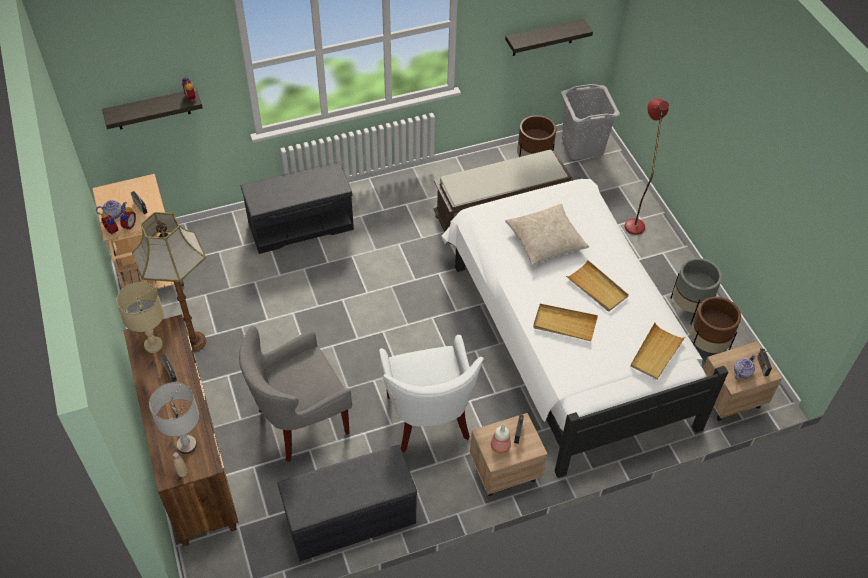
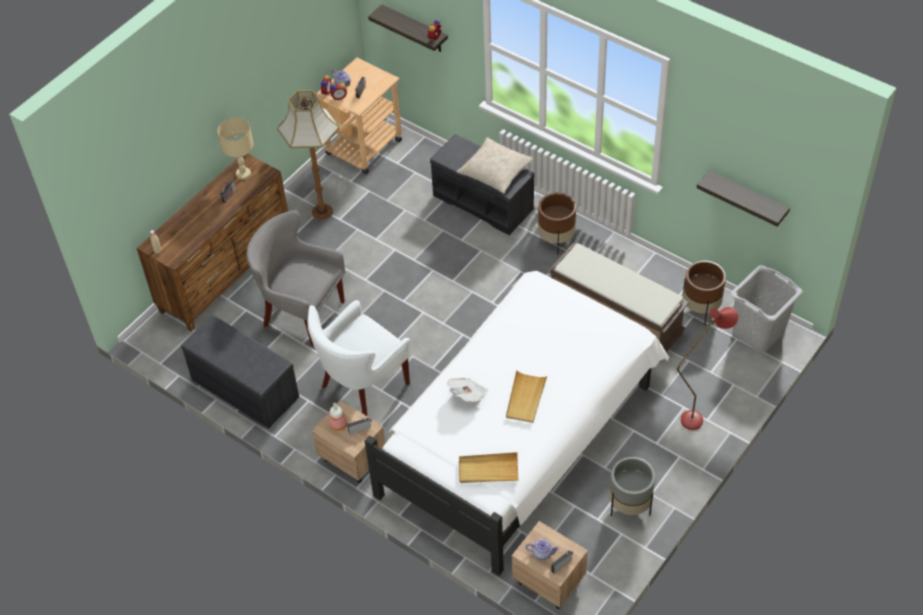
camera: 60 degrees right, 0 degrees up
grey table lamp [149,382,199,454] -> none
beige pillow [505,204,589,266] -> beige pillow moved to [456,137,534,193]
beige tray [533,304,598,341] -> newspaper [447,378,488,402]
brown planter [690,297,741,353] -> brown planter moved to [538,193,576,247]

